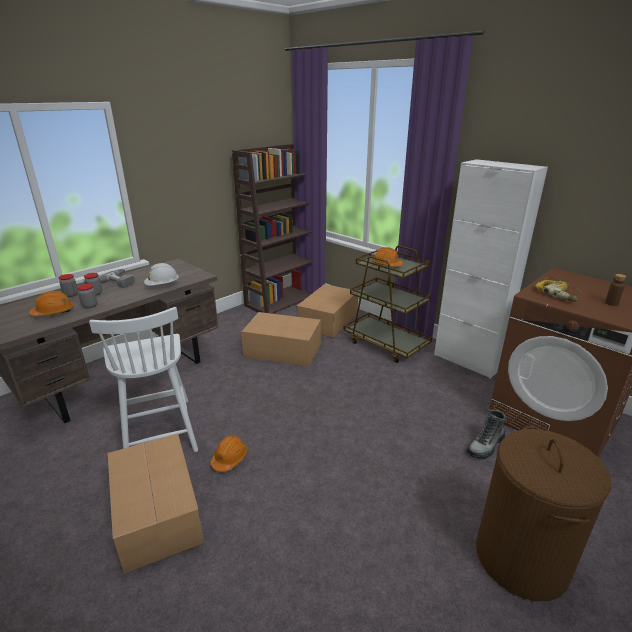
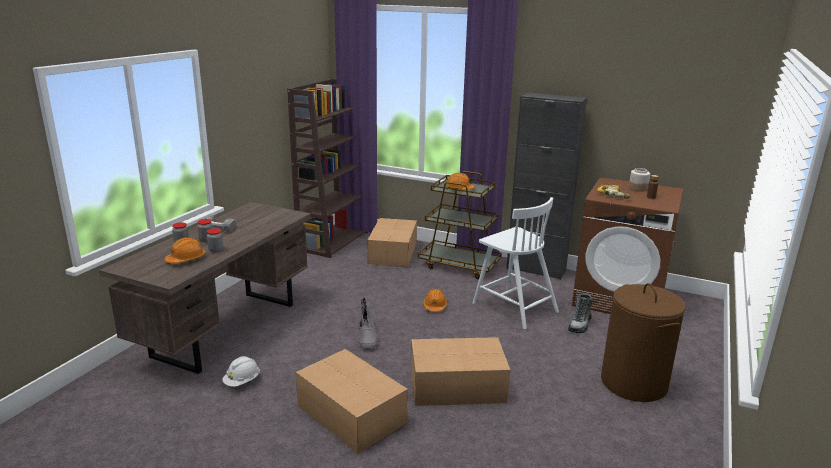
camera: 20 degrees left, 5 degrees down
white chair [89,307,198,452] -> white chair moved to [473,197,559,329]
white hard hat [144,263,179,286] -> white hard hat moved to [222,356,260,387]
orange hard hat [210,436,247,472] -> orange hard hat moved to [423,289,447,312]
cardboard box [241,312,321,367] -> cardboard box moved to [411,337,510,406]
white cabinet [434,159,548,379] -> black cabinet [506,92,587,280]
none -> grey boot [359,297,378,349]
none -> jar [629,168,650,192]

